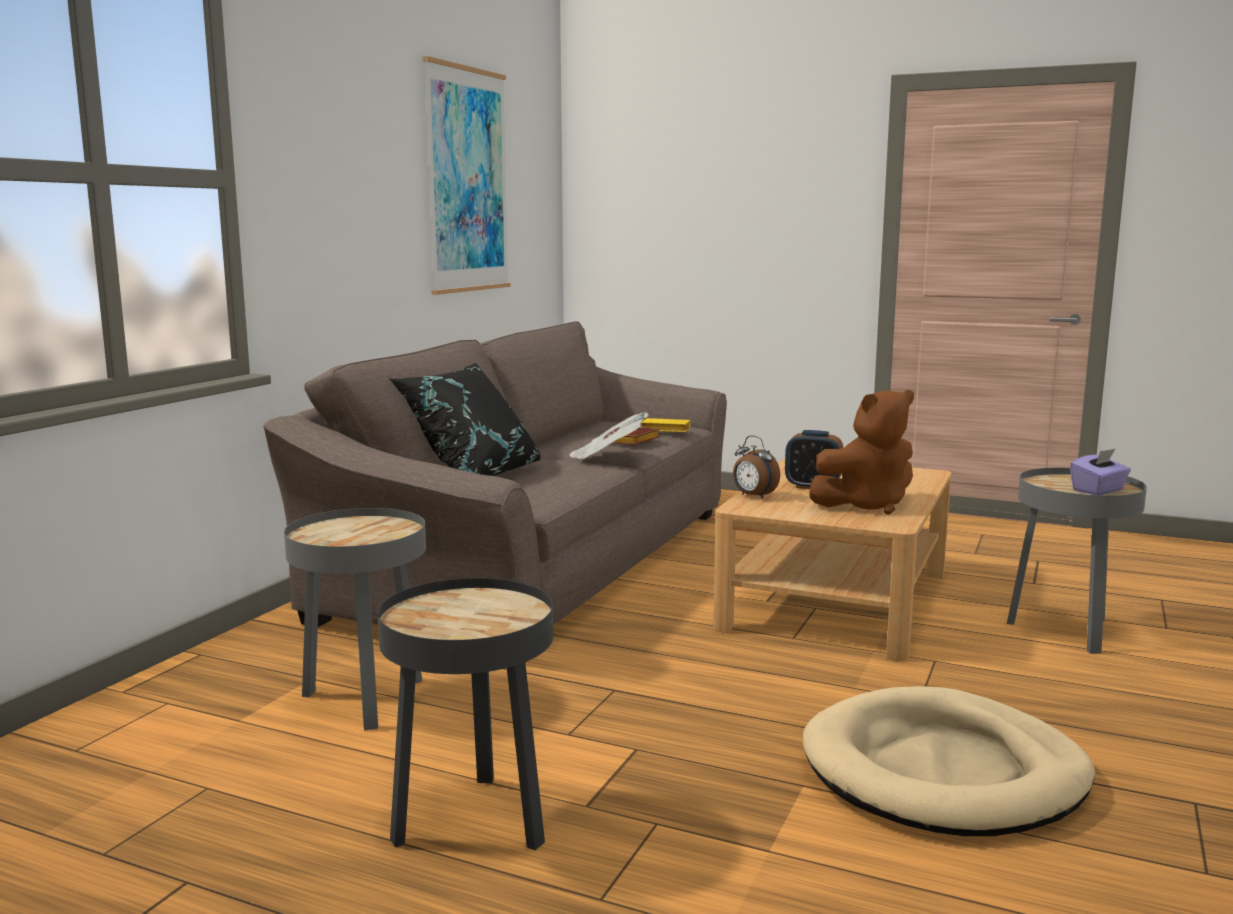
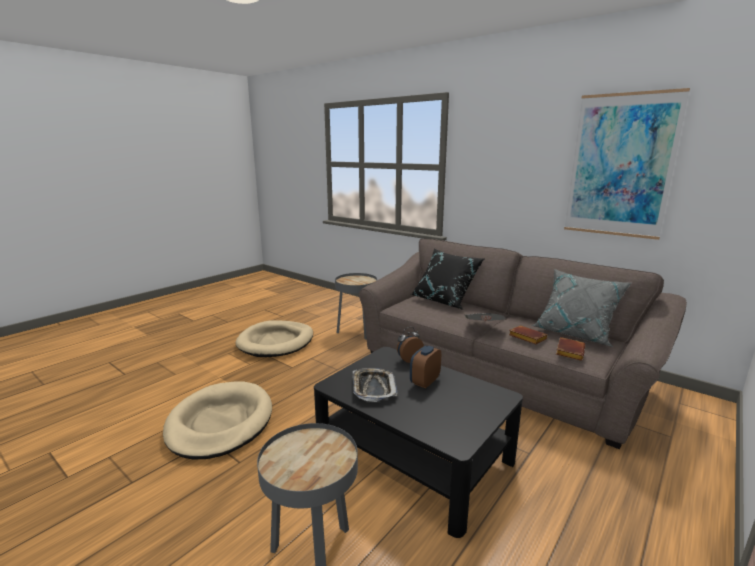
camera: 105 degrees right, 5 degrees up
black side table [378,578,553,850] -> beige dog bed [235,320,313,357]
yellow book [641,418,690,432] -> brown book [556,337,585,361]
beige coffee table [713,458,952,661] -> black coffee table [314,347,523,538]
brown plush toy [809,390,914,515] -> tray [353,368,398,402]
purple tissue box [1070,448,1131,495] -> none
none -> grey pillow [531,269,632,347]

